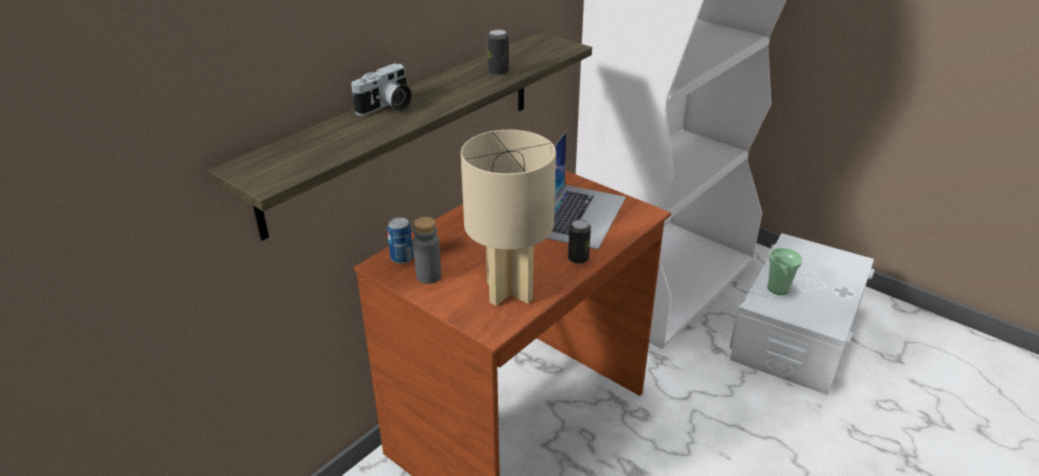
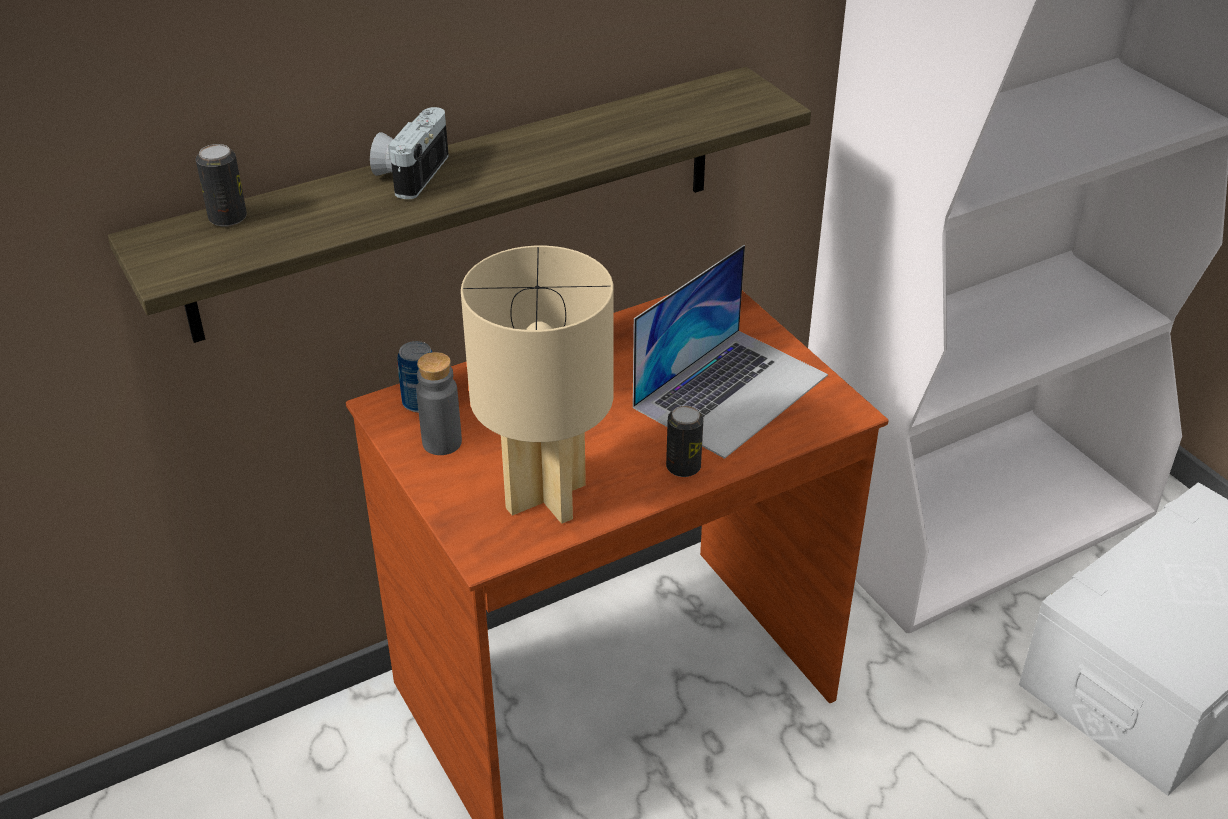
camera: 20 degrees right, 5 degrees up
camera [351,63,412,115] -> camera turned 135 degrees clockwise [370,107,449,199]
can [487,29,509,76] -> can moved to [196,144,247,227]
cup [767,248,803,295] -> none

